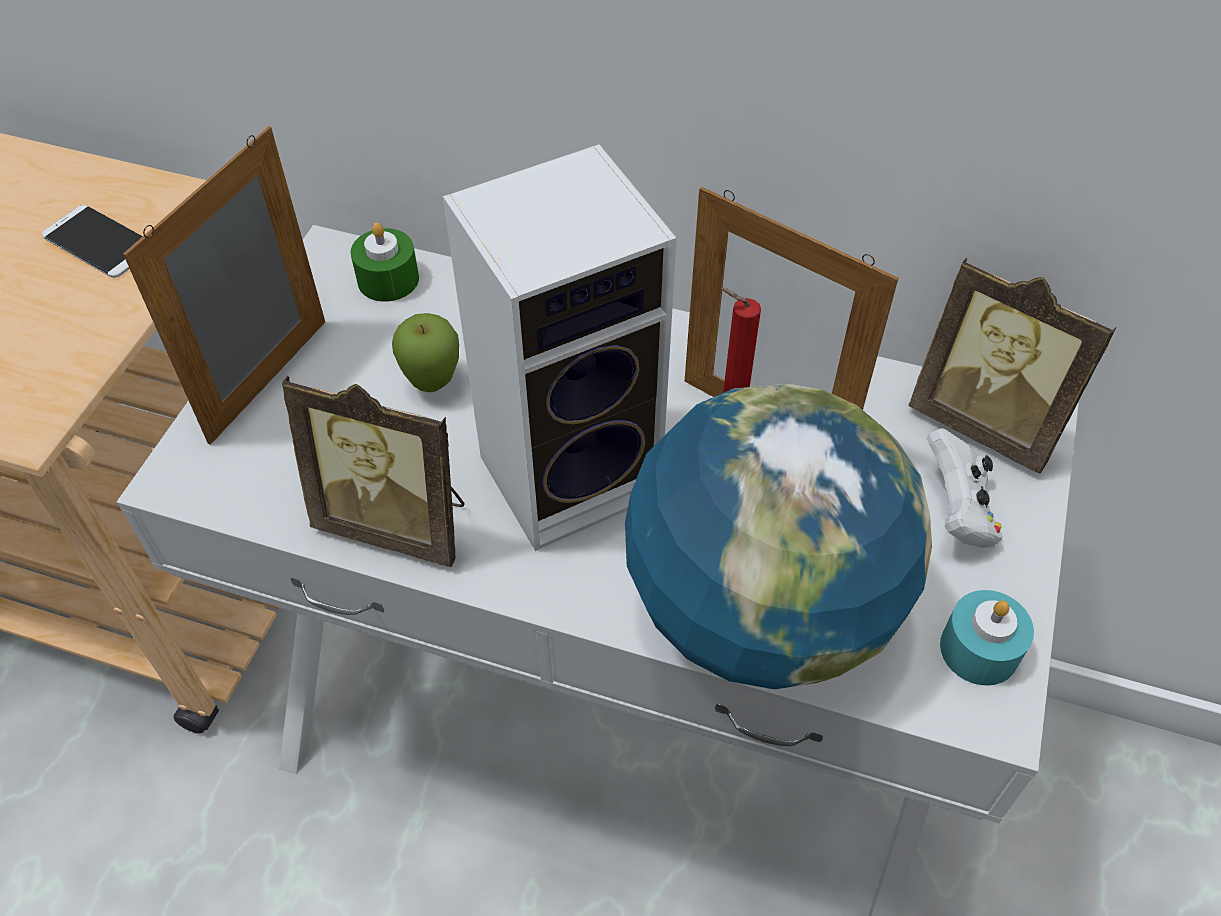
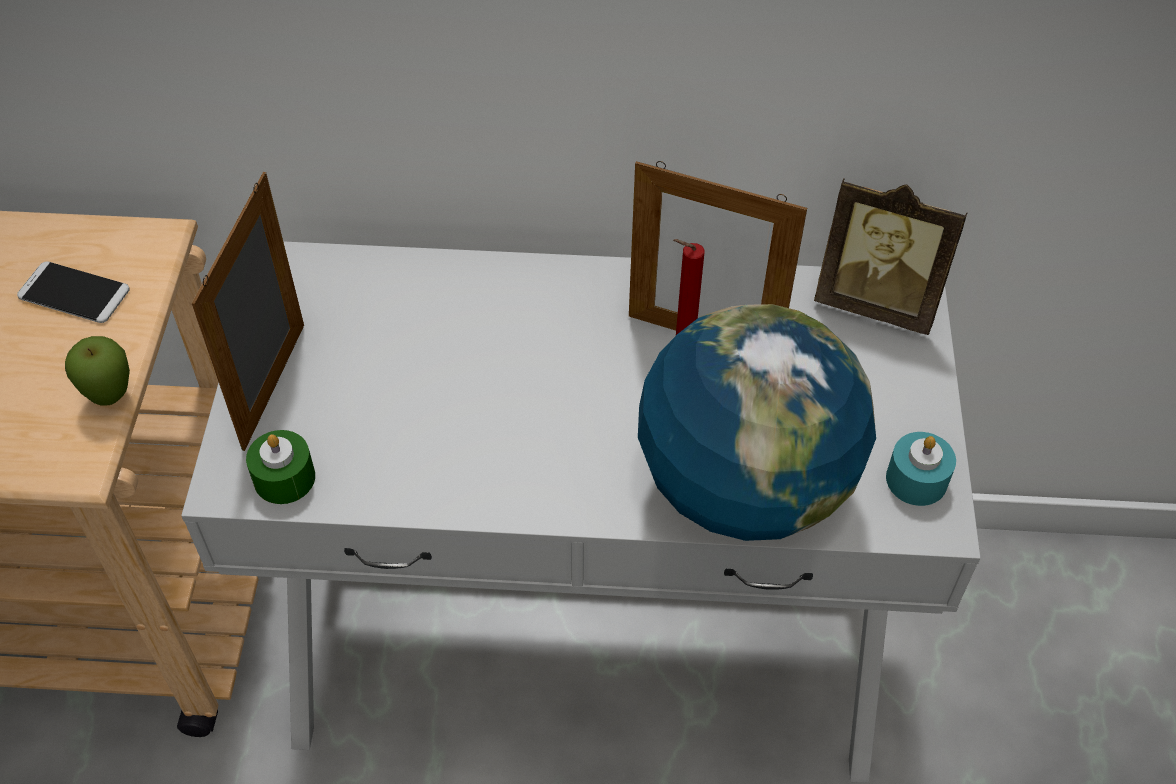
camera: 15 degrees left, 0 degrees up
picture frame [282,376,465,567] -> none
green candle [350,223,419,302] -> green candle moved to [246,430,315,504]
apple [392,313,459,392] -> apple moved to [65,336,130,406]
speaker [443,144,677,551] -> none
white game controller [926,428,1003,548] -> none

